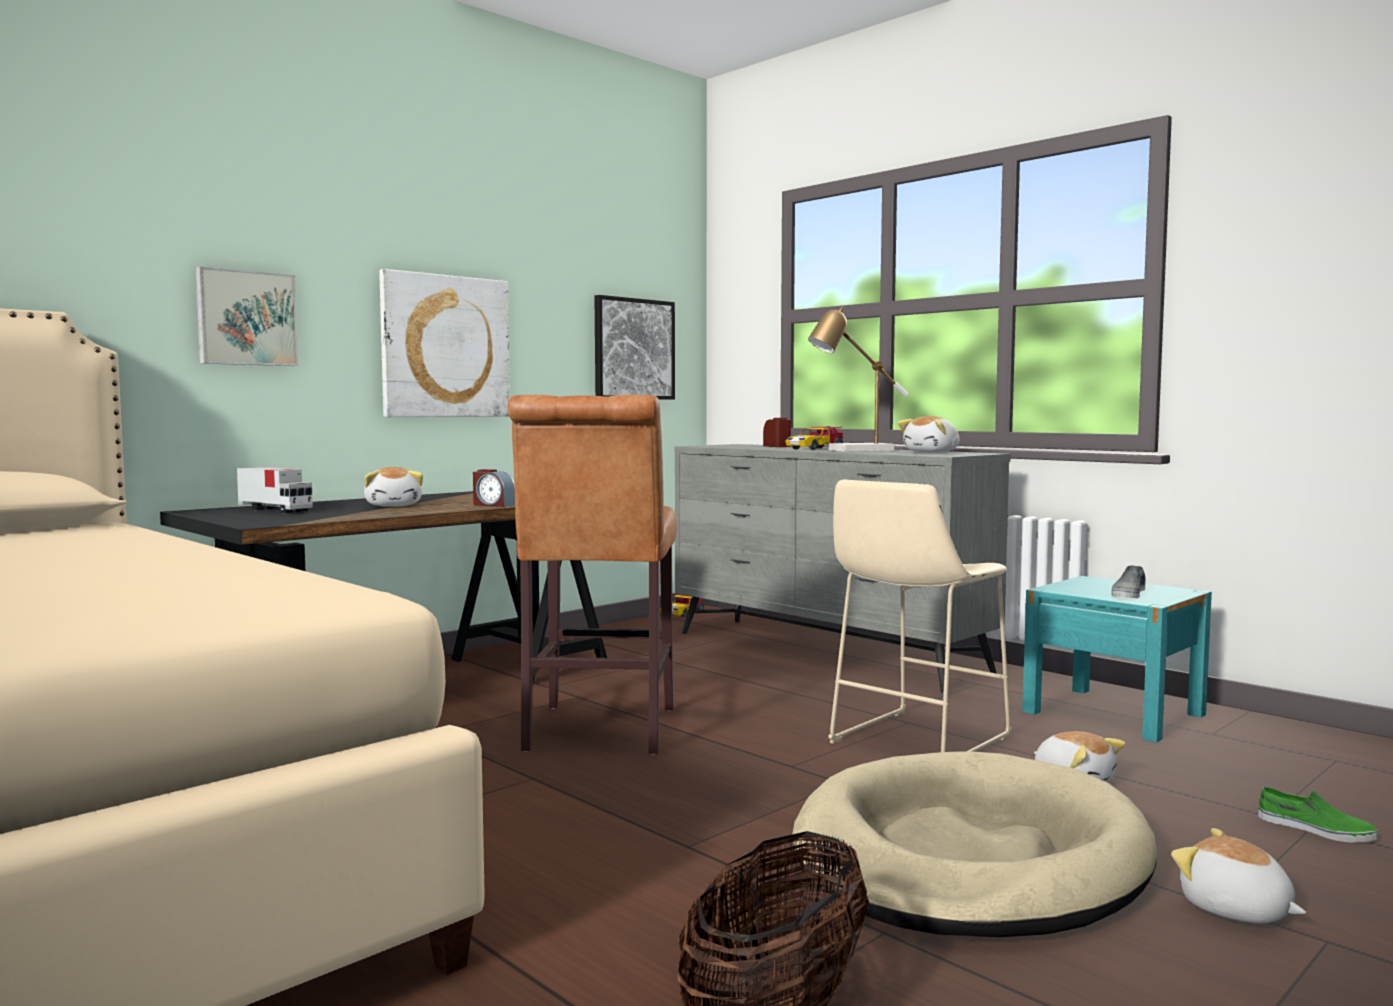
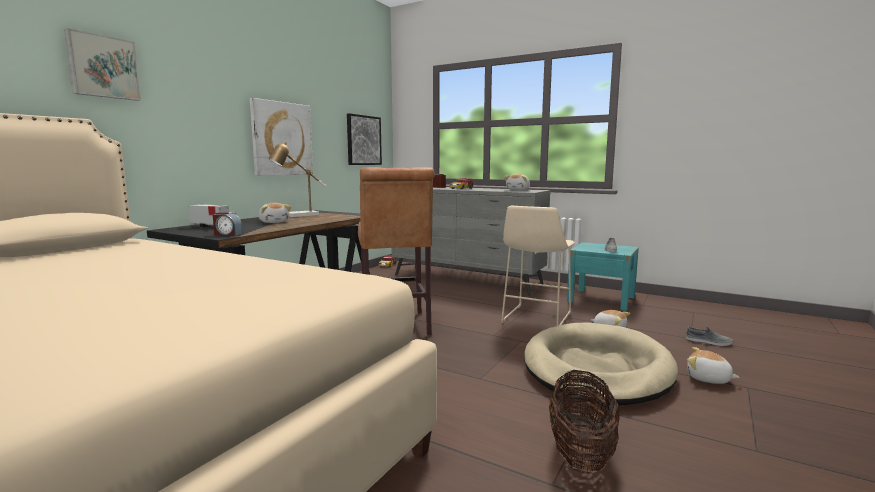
camera: 15 degrees left, 5 degrees up
picture [196,266,298,366] -> picture moved to [64,28,141,101]
alarm clock [473,469,515,507] -> alarm clock moved to [213,212,242,236]
table lamp [808,307,908,452] -> table lamp moved to [268,142,326,217]
green shoe [1258,787,1378,843] -> grey shoe [686,327,733,346]

